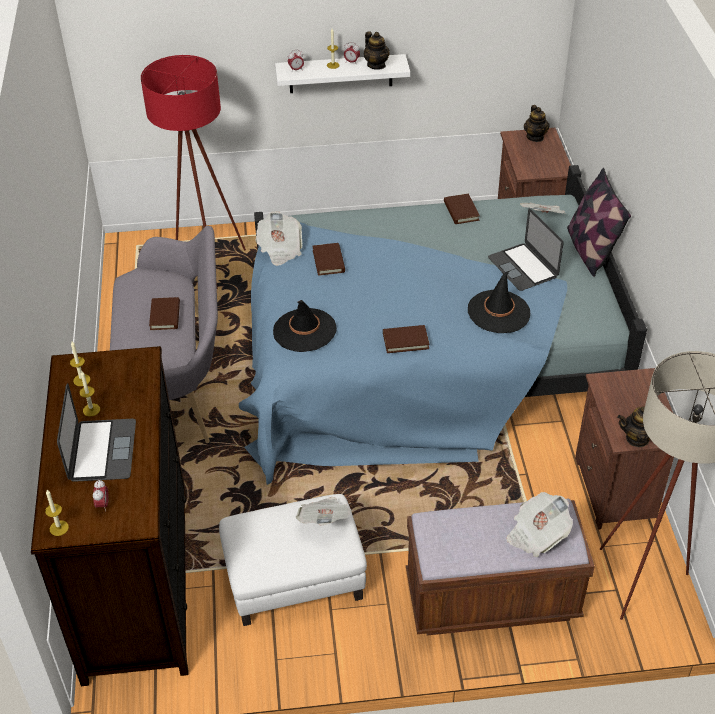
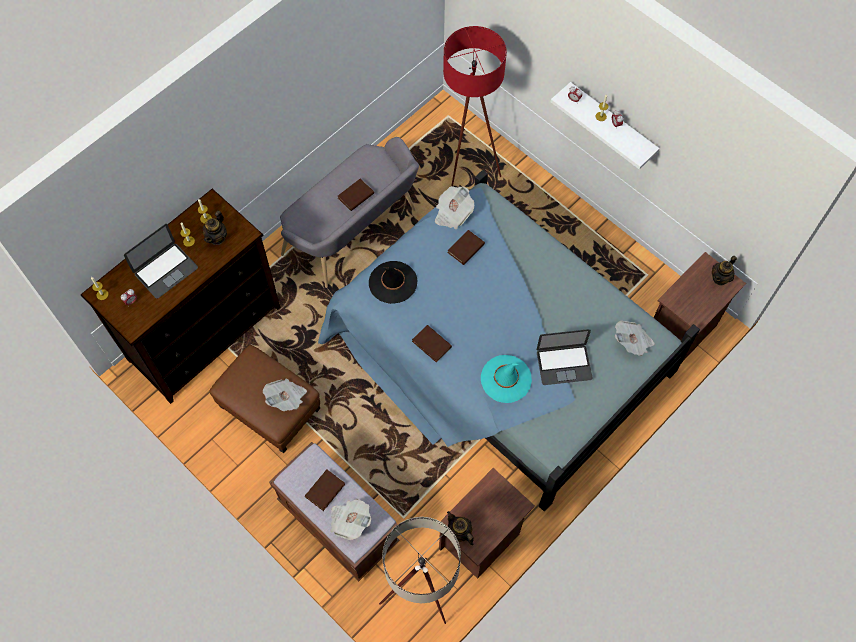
camera: 50 degrees right, 20 degrees up
white ottoman [219,494,367,626] -> brown ottoman [209,345,320,453]
teapot [364,31,389,70] -> teapot moved to [202,211,227,245]
brown book [444,194,480,224] -> brown book moved to [305,470,345,511]
black hat [468,270,530,333] -> turquoise hat [481,355,532,403]
laptop [488,209,563,291] -> laptop turned 120 degrees counterclockwise [537,329,592,385]
pillow [567,168,631,277] -> none

